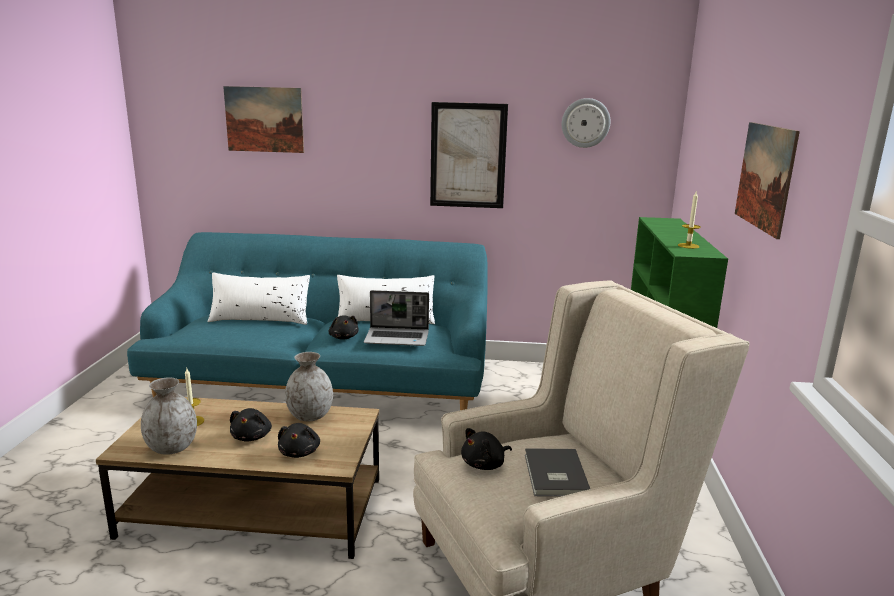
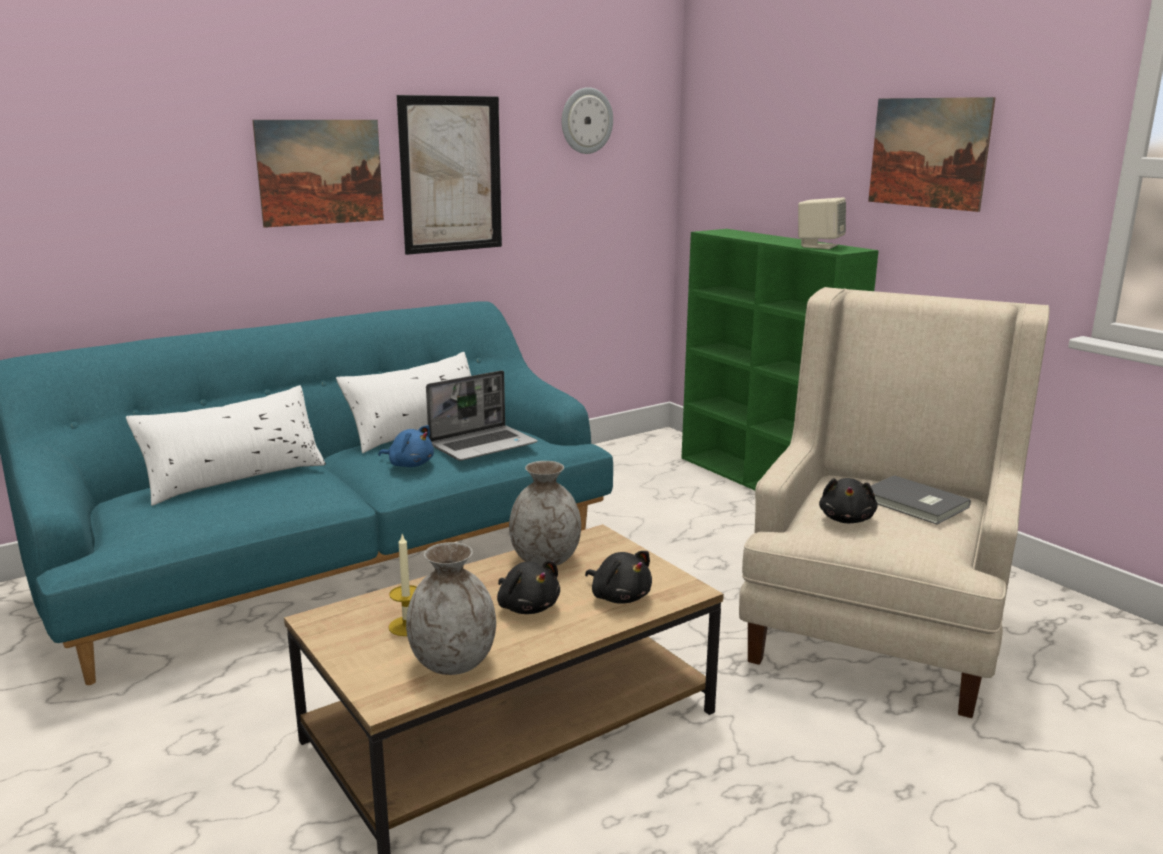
camera: 40 degrees left, 0 degrees up
picture [223,86,304,153] -> picture moved to [252,120,384,228]
black plush toy [329,315,358,340] -> blue plush toy [378,425,434,467]
candle [678,190,701,249] -> beige speaker [798,198,846,249]

